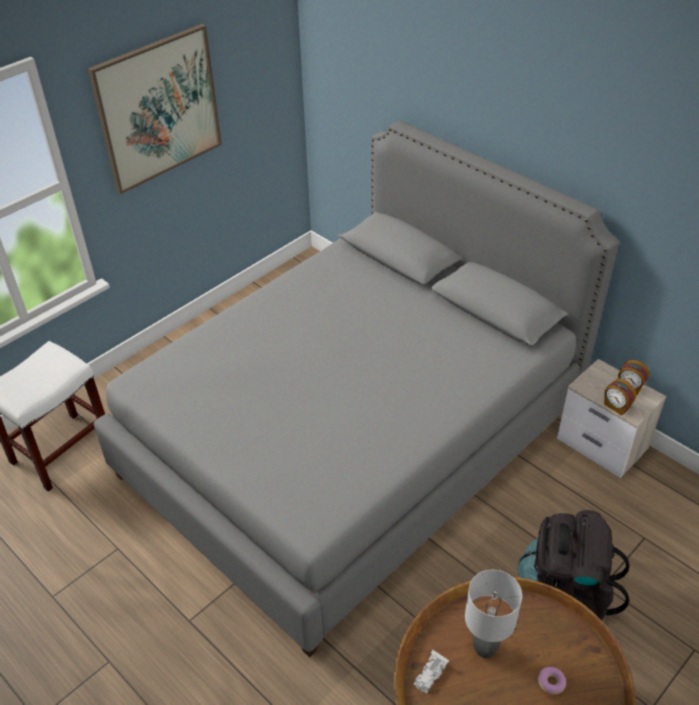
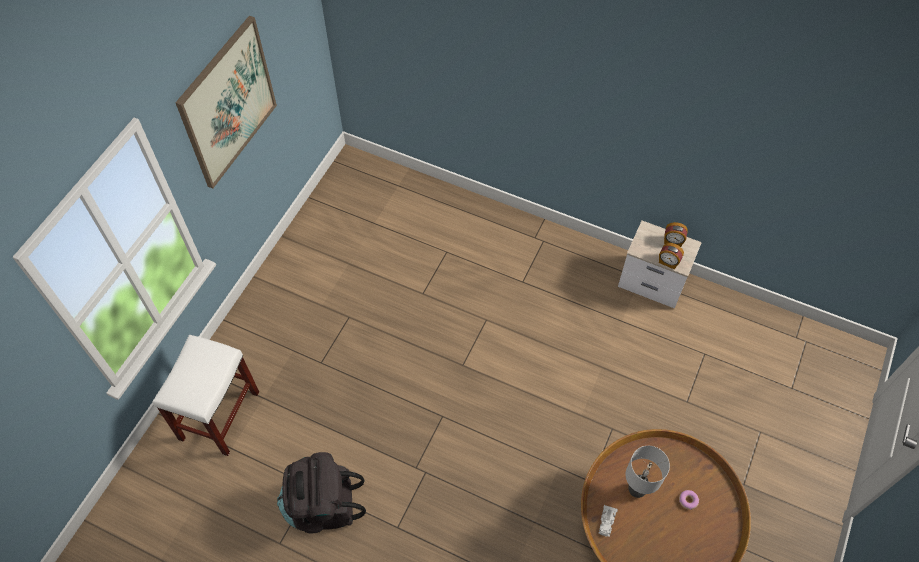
camera: 20 degrees left, 15 degrees up
grey bed [94,121,619,658] -> none
black backpack [518,510,630,621] -> black backpack moved to [277,452,366,534]

